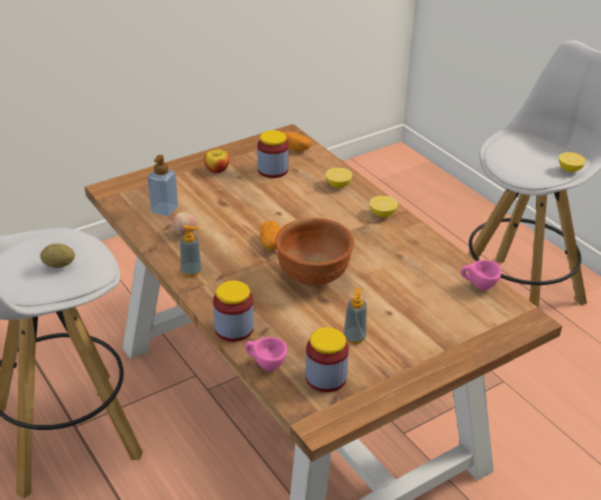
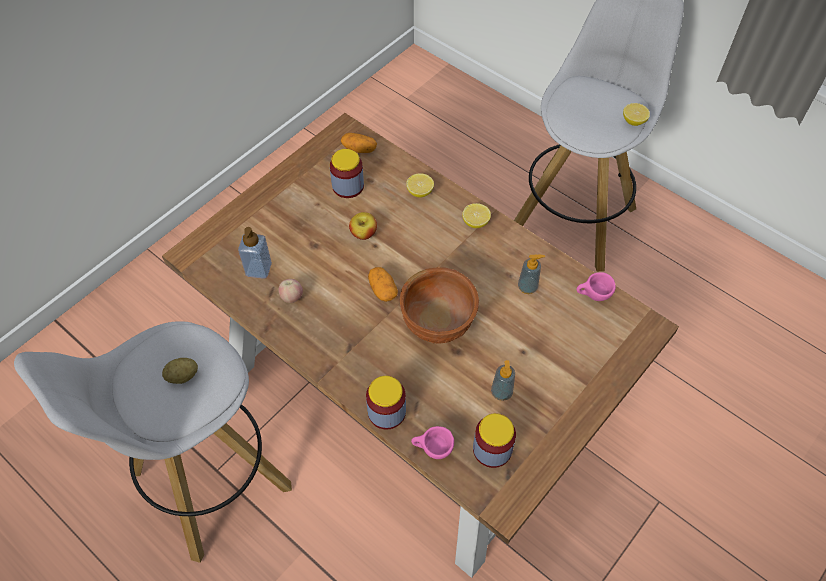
camera: 15 degrees left, 20 degrees up
soap dispenser [180,225,202,277] -> soap dispenser moved to [518,255,545,294]
apple [204,149,229,173] -> apple moved to [349,212,377,240]

